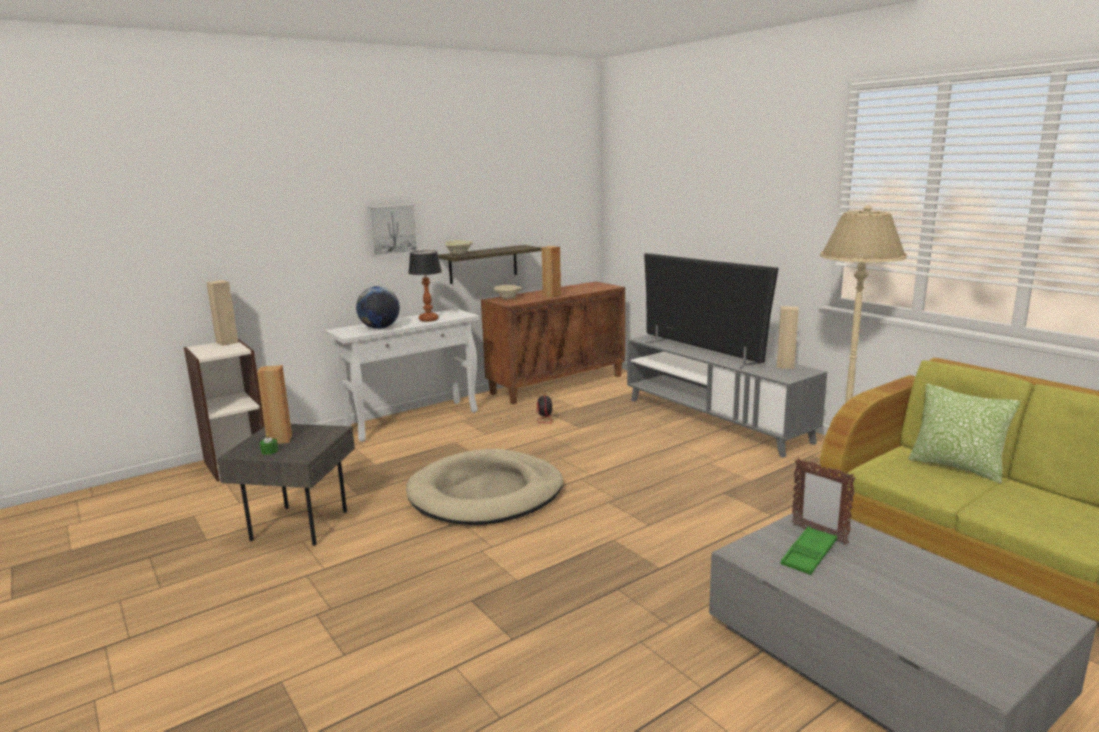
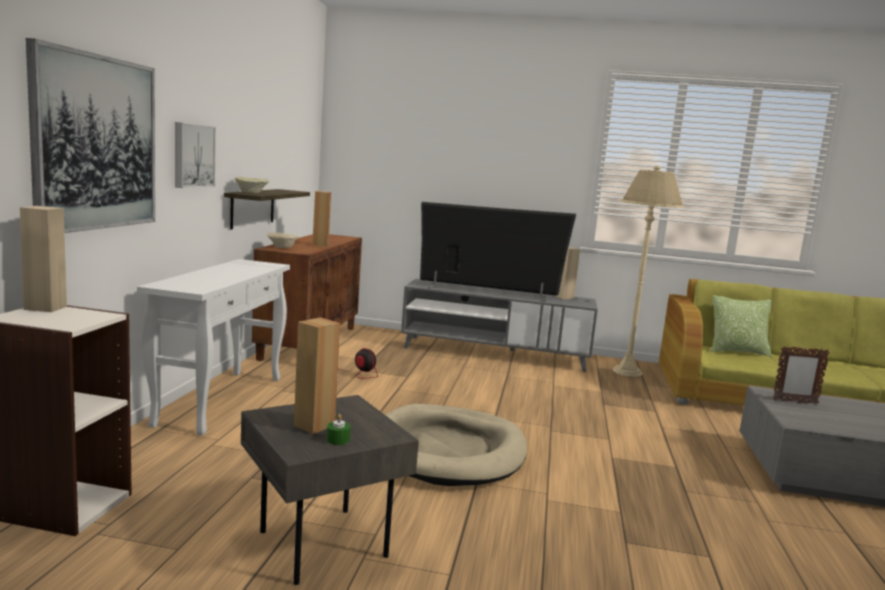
camera: 45 degrees left, 5 degrees down
globe [356,286,400,329] -> none
table lamp [408,250,442,322] -> none
green tray [781,526,837,575] -> none
none -> picture [26,38,155,233]

